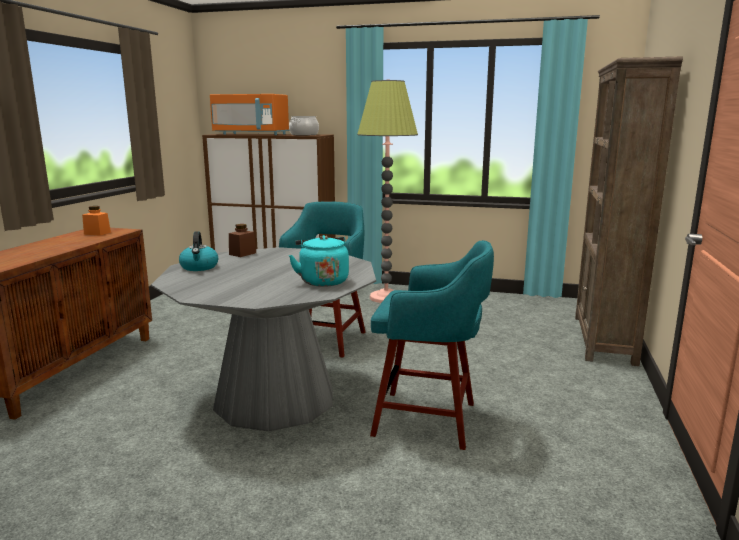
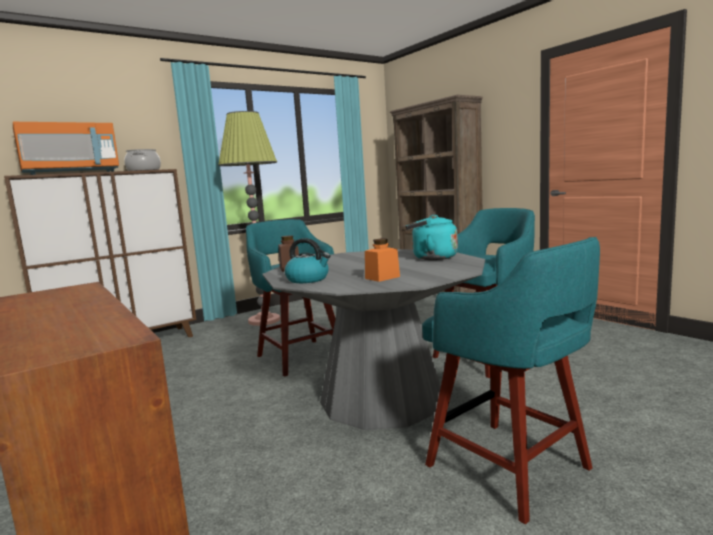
camera: 50 degrees left, 5 degrees down
orange jar [82,206,111,236] -> orange jar moved to [365,239,400,282]
none -> turquoise stool [422,237,600,524]

